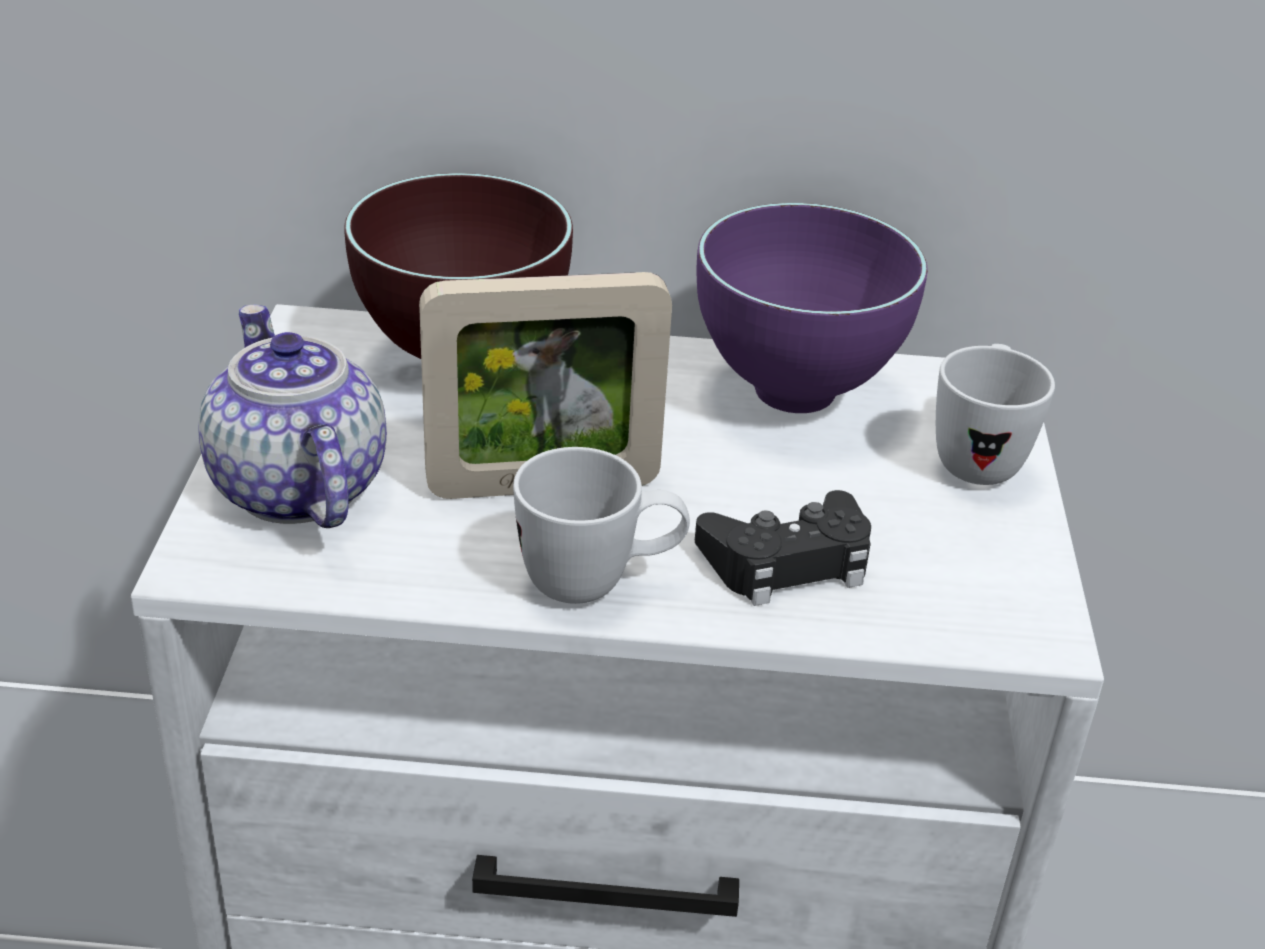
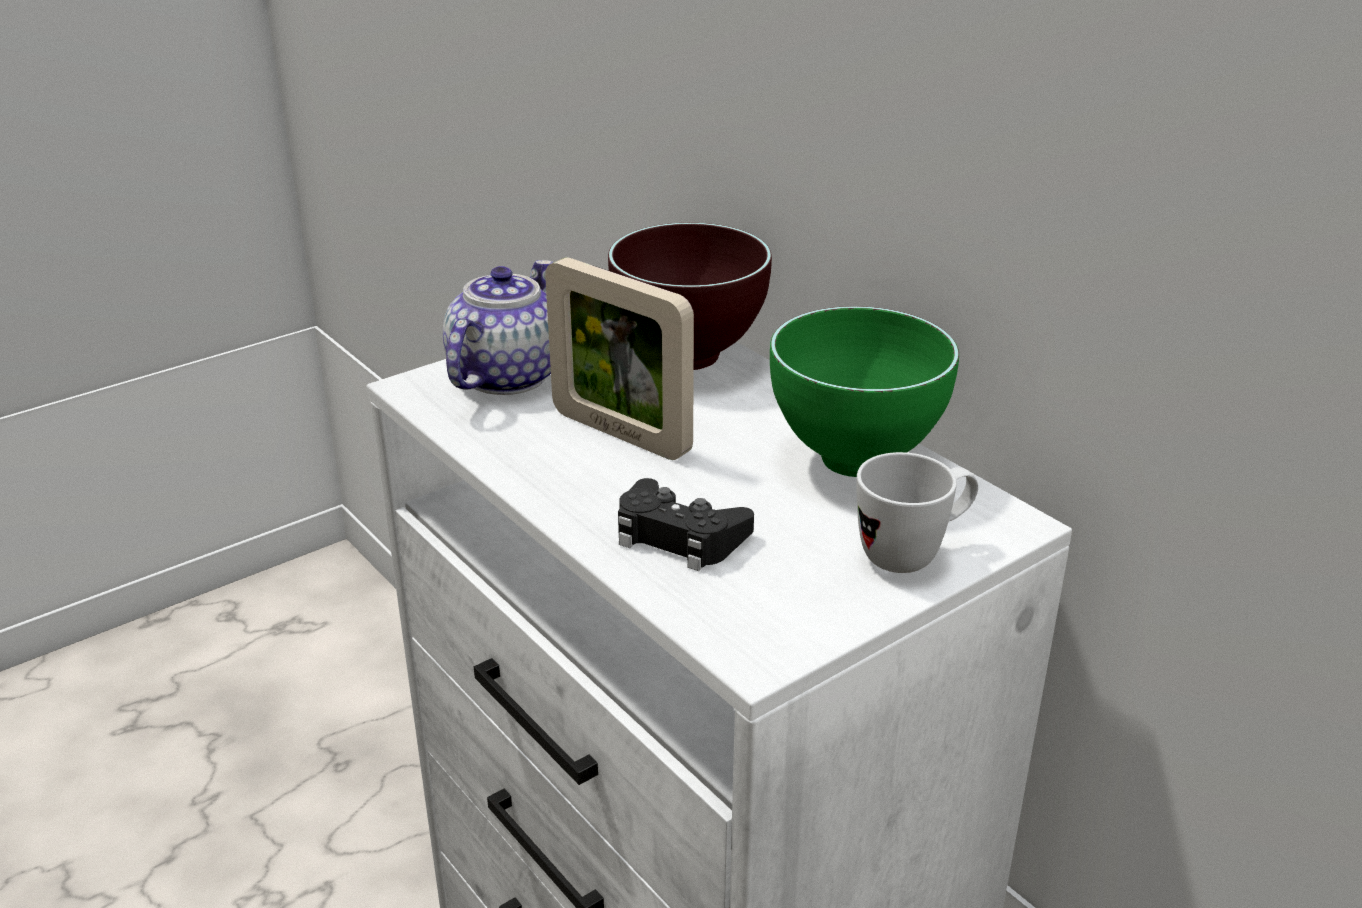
camera: 50 degrees right, 5 degrees down
white mug [513,447,690,604] -> none
purple bowl [696,203,928,413] -> green bowl [770,306,959,477]

